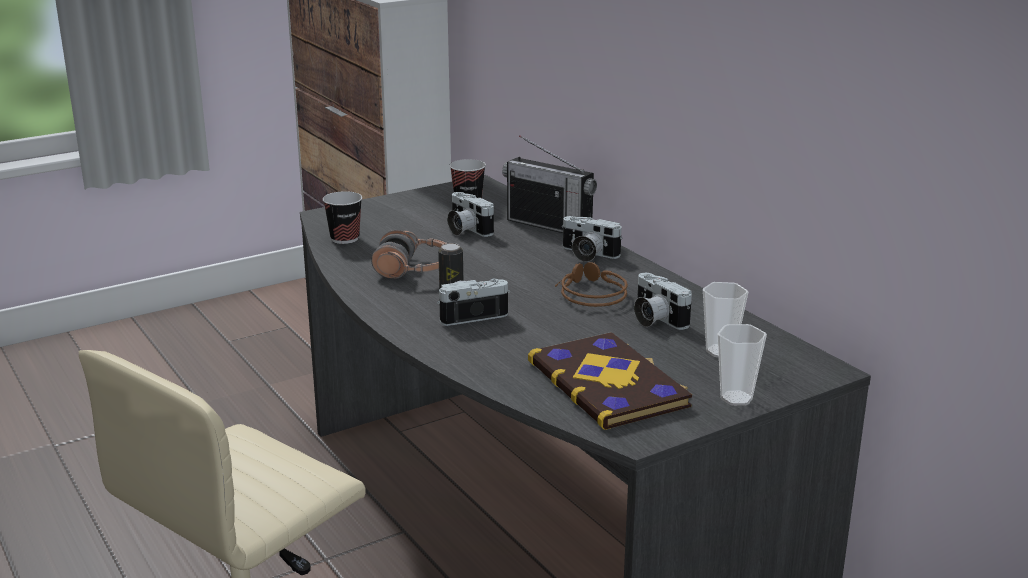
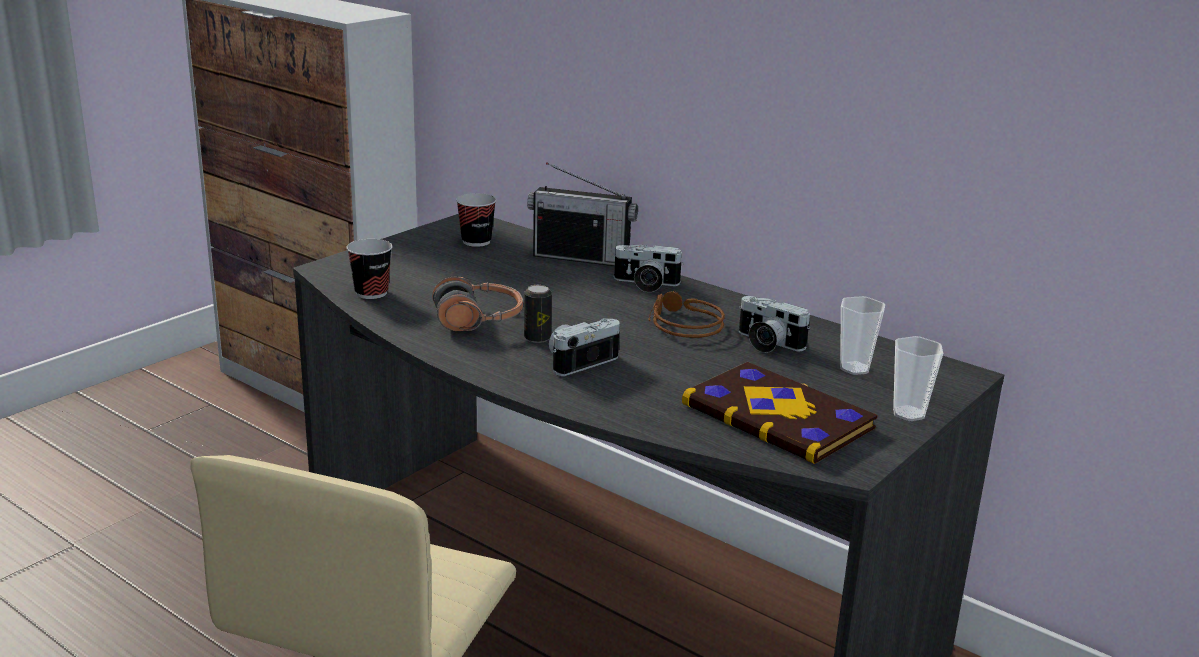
camera: 20 degrees left, 0 degrees up
camera [447,192,494,237] -> none

